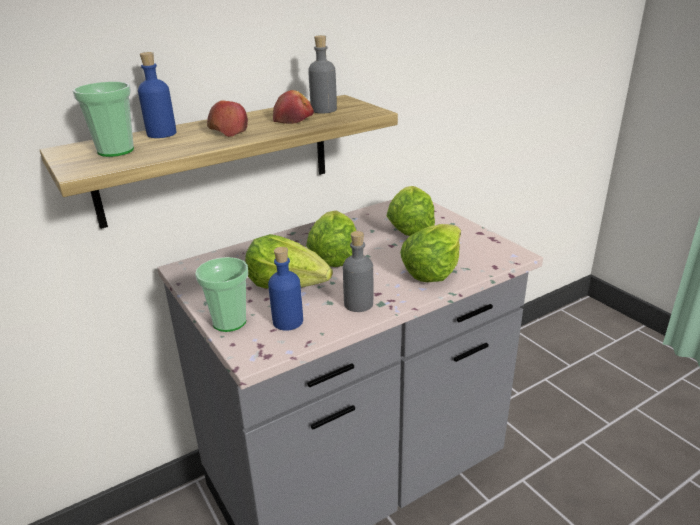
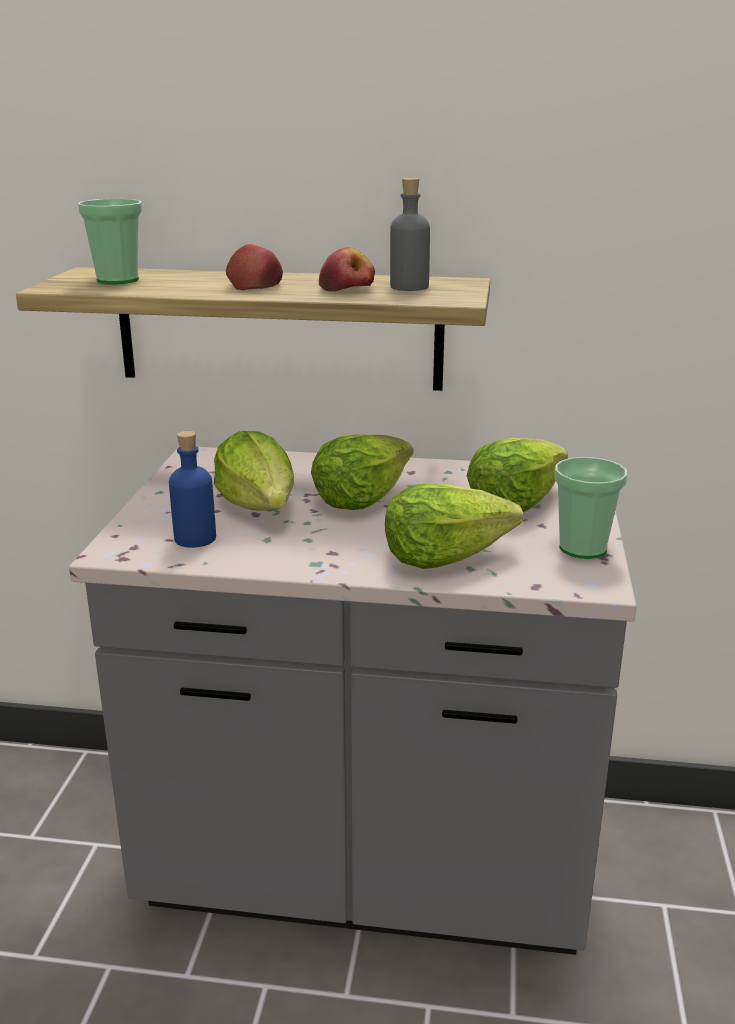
camera: 40 degrees right, 5 degrees down
blue bottle [138,52,176,138] -> none
cup [195,257,248,332] -> cup moved to [555,457,627,559]
grey bottle [343,231,373,312] -> none

